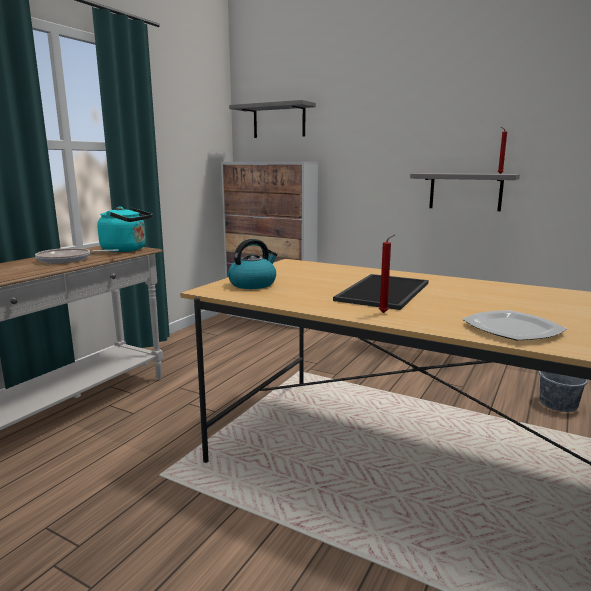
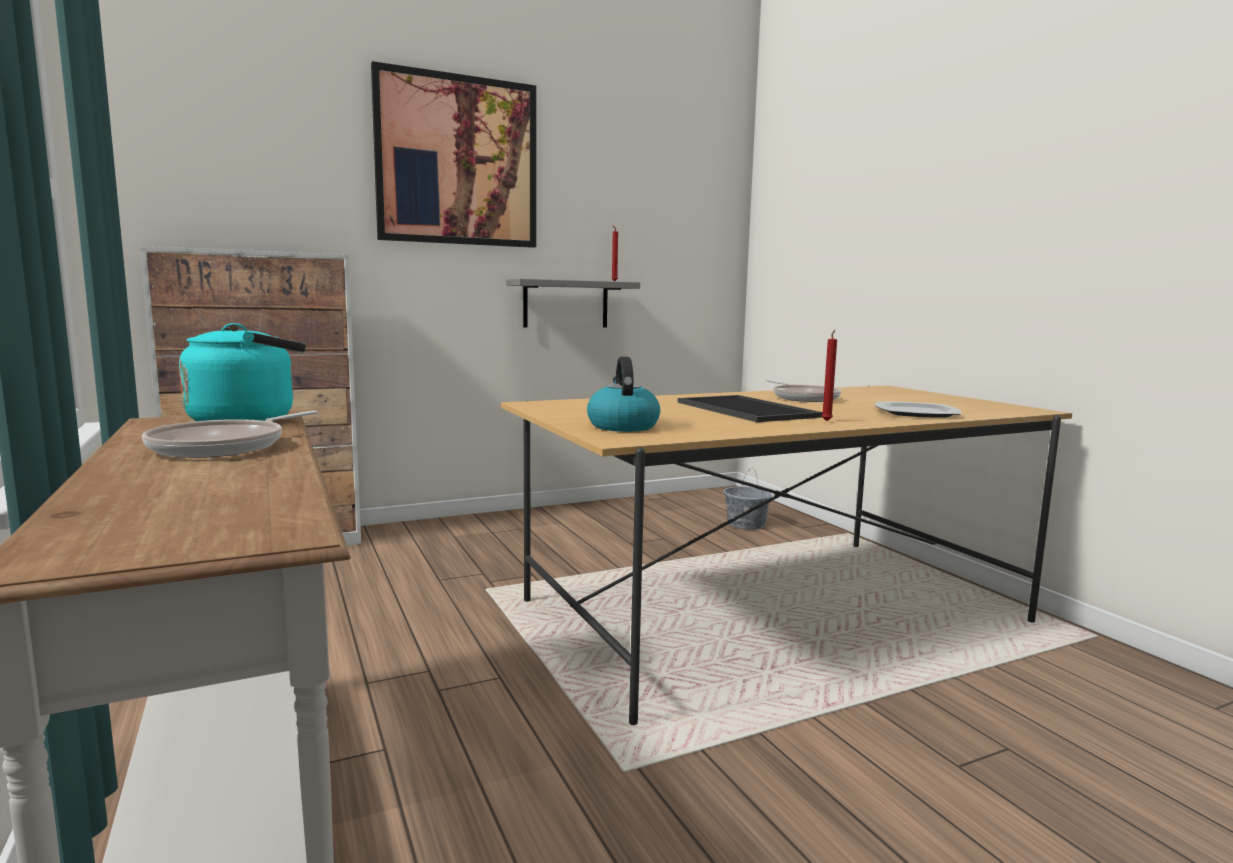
camera: 55 degrees left, 5 degrees down
grey shelf [229,100,316,138] -> none
none -> picture [371,61,536,248]
none -> frying pan [766,380,841,402]

